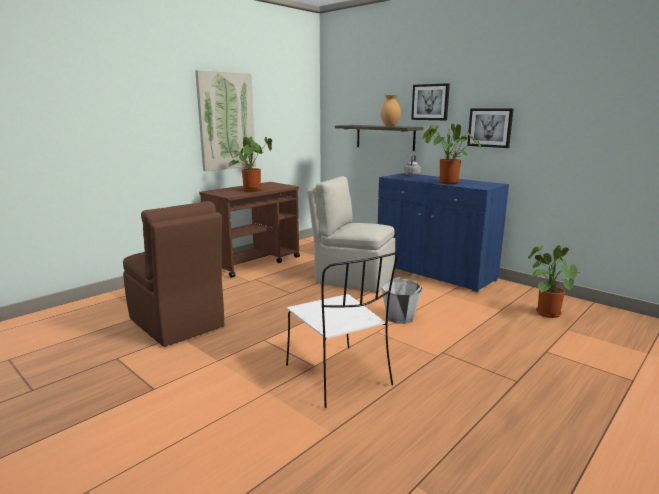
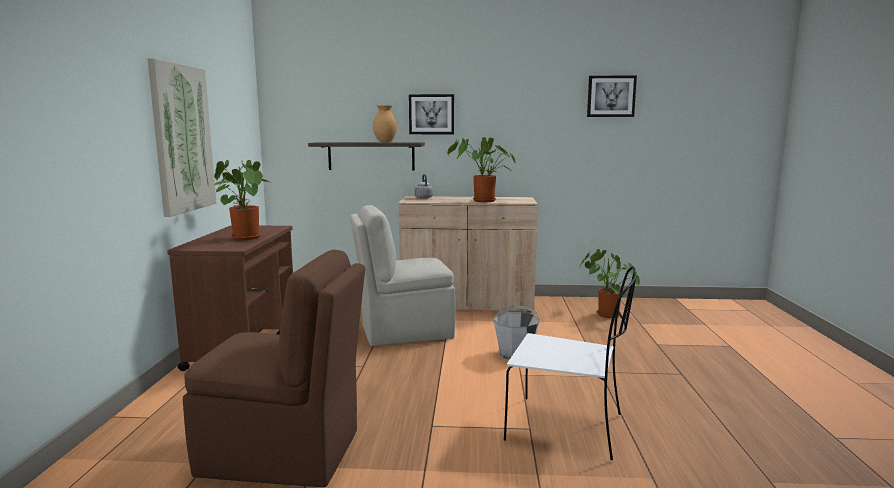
camera: 40 degrees left, 5 degrees down
blue cabinet [378,173,509,292] -> beige cabinet [398,196,538,313]
picture [467,109,514,148] -> picture moved to [587,75,637,117]

